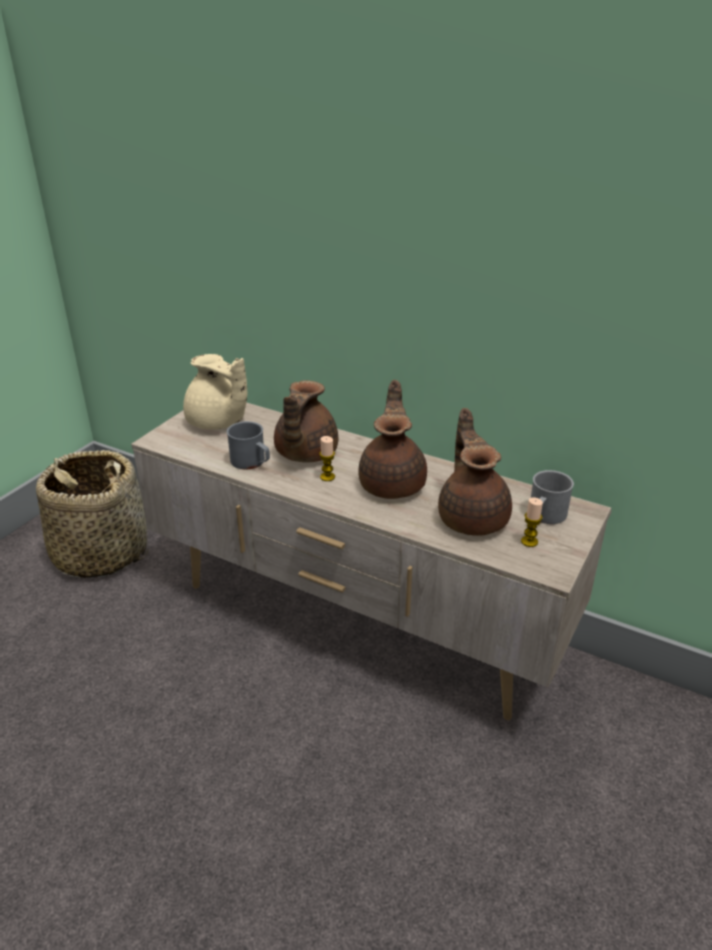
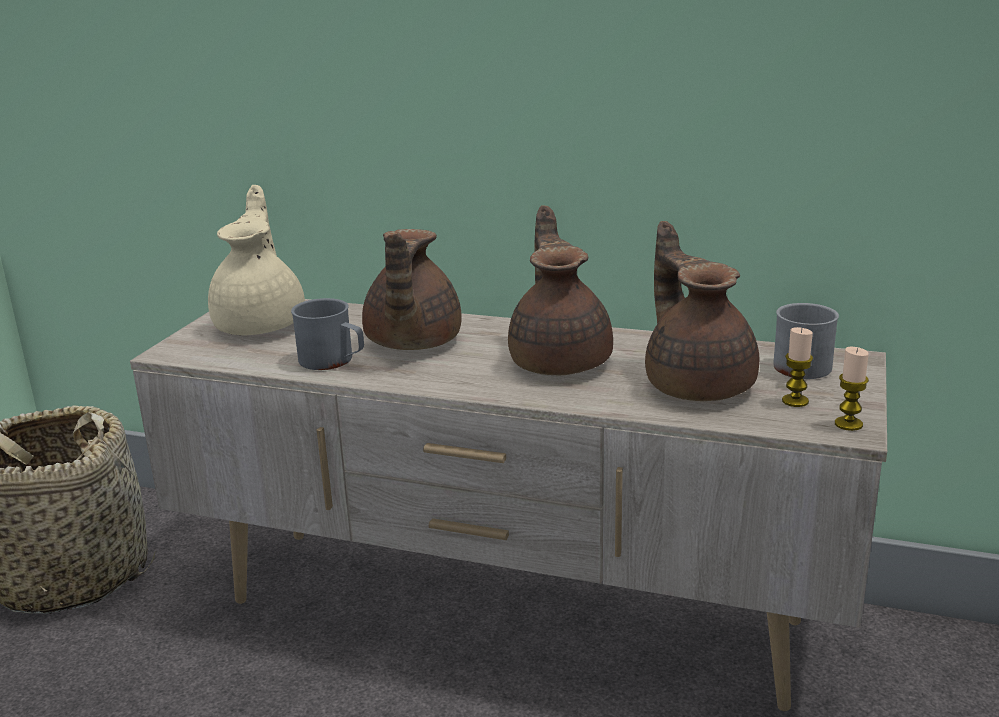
camera: 10 degrees left, 10 degrees down
beige teapot [183,354,247,430] -> beige teapot turned 120 degrees counterclockwise [208,185,305,335]
candle [319,436,335,481] -> candle moved to [835,347,869,431]

